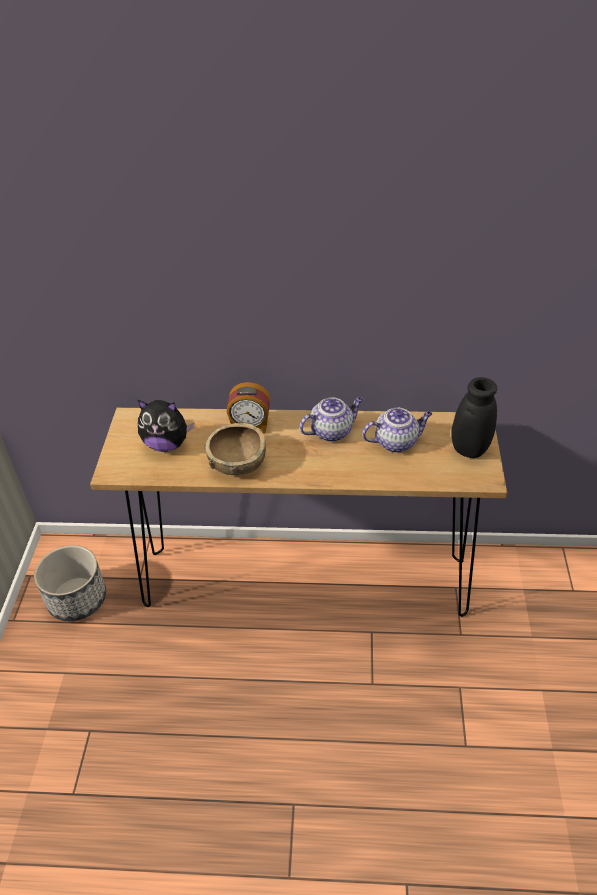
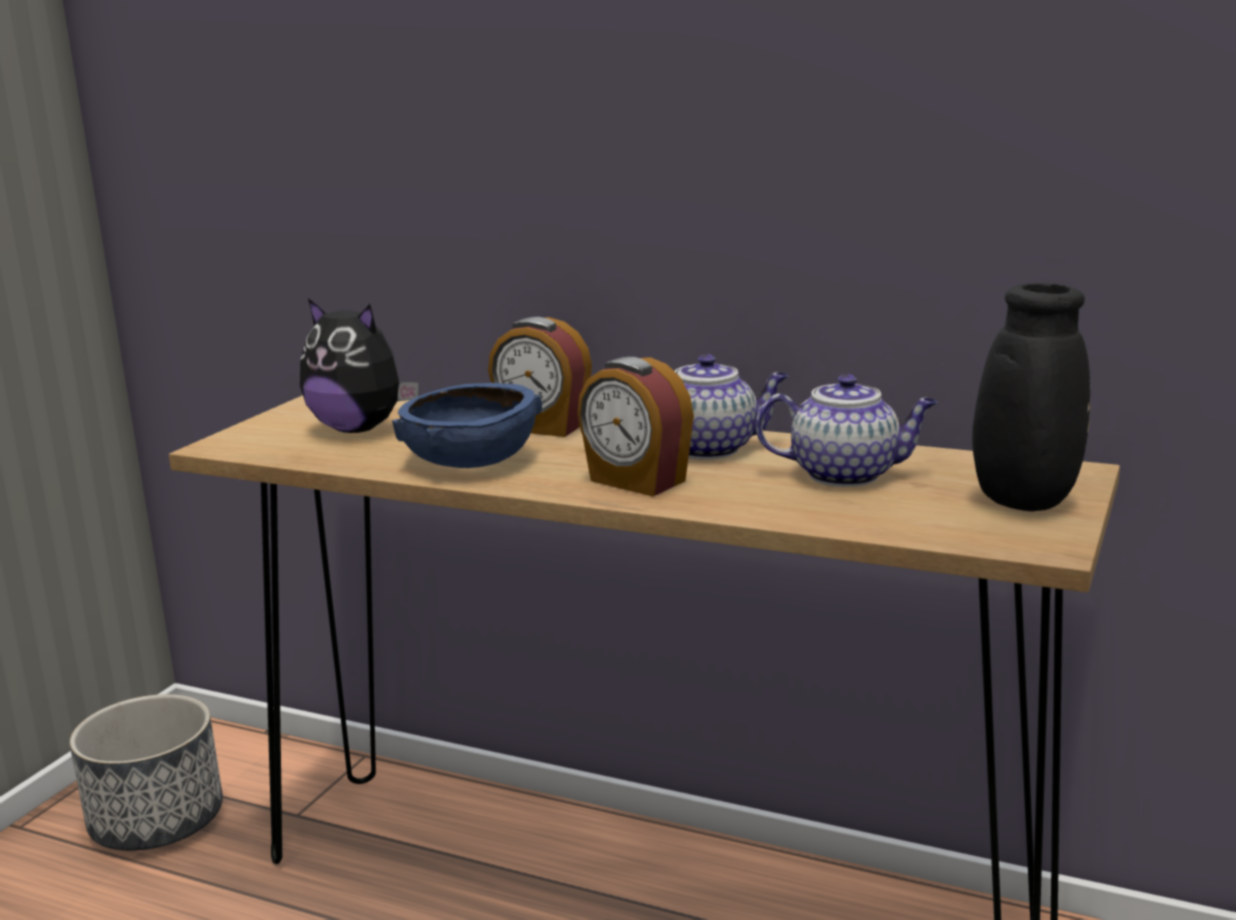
camera: 20 degrees right, 25 degrees down
brown bowl [203,421,266,476] -> blue bowl [392,383,542,468]
none -> alarm clock [577,357,694,497]

